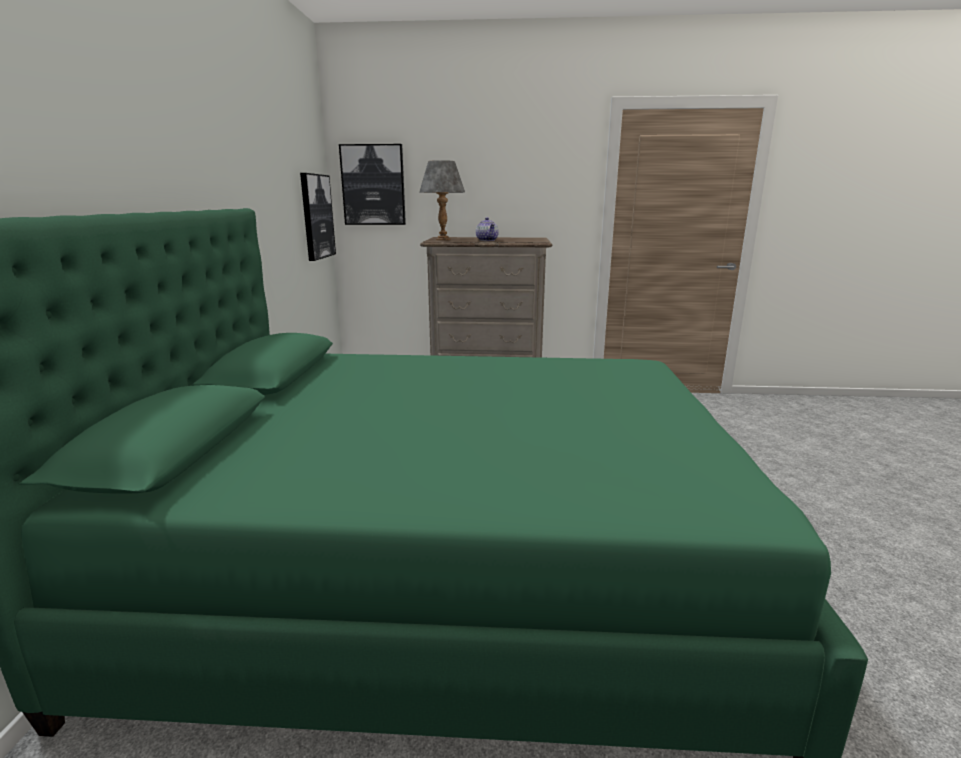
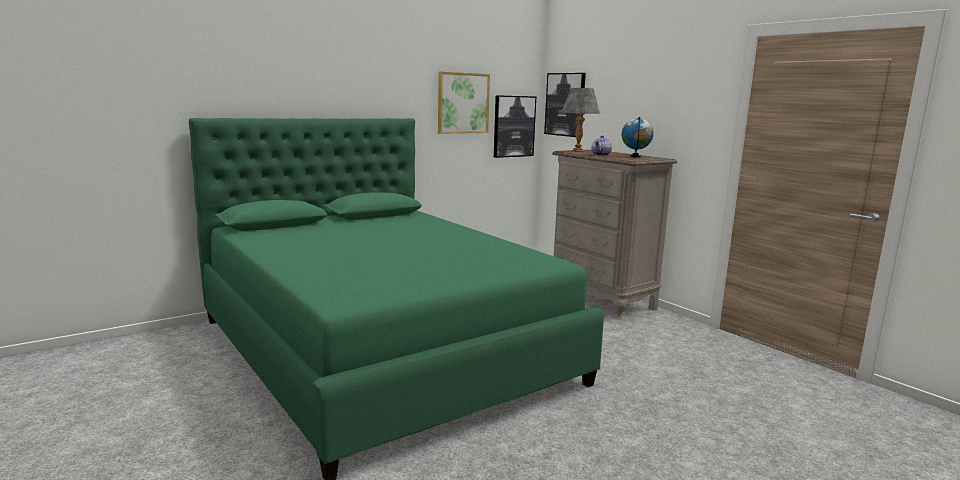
camera: 50 degrees right, 5 degrees down
none -> picture [438,71,490,134]
none -> globe [622,117,654,158]

